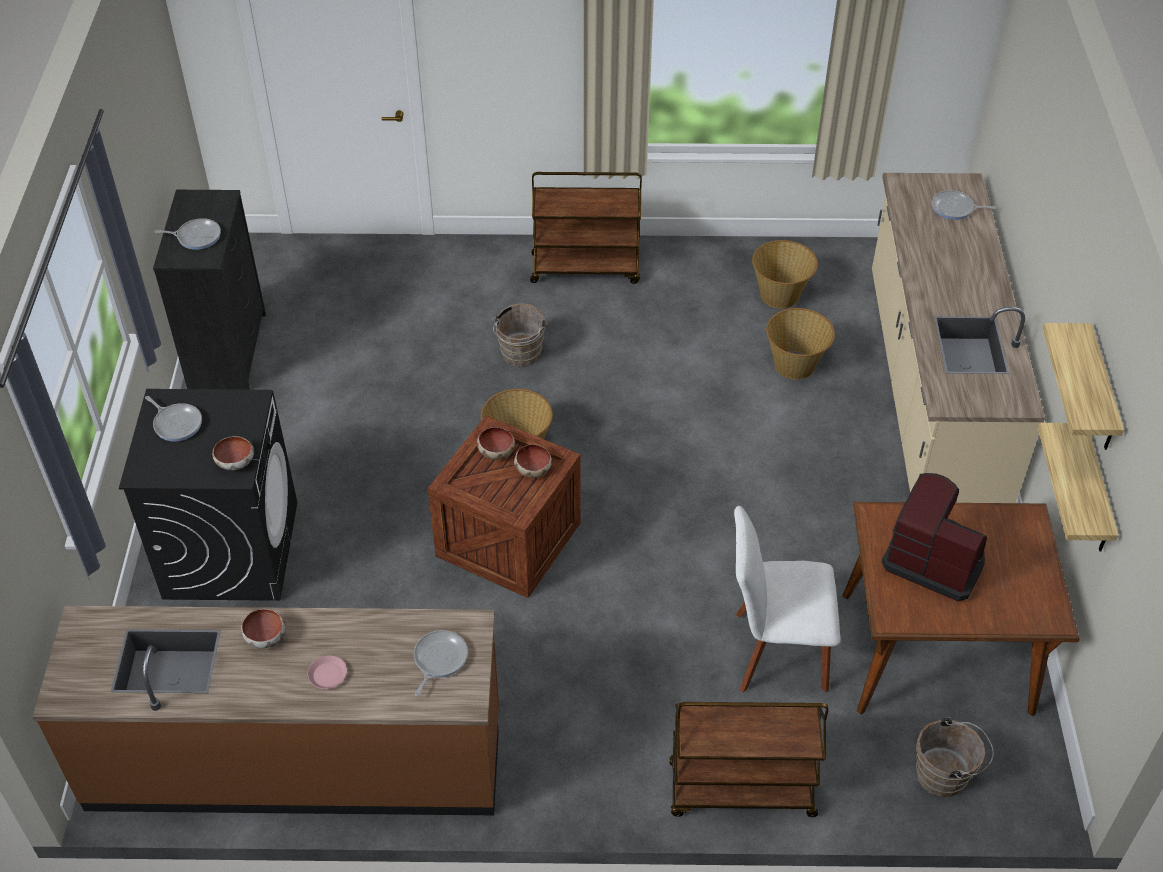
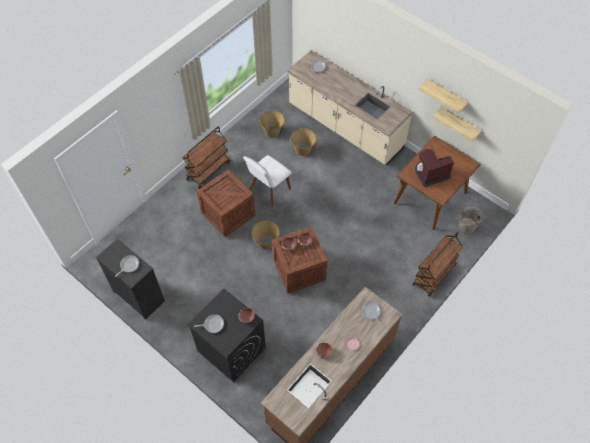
camera: 50 degrees left, 10 degrees up
brown bucket [491,303,547,367] -> crate [197,169,255,237]
white chair [734,506,841,693] -> white chair moved to [243,155,291,207]

